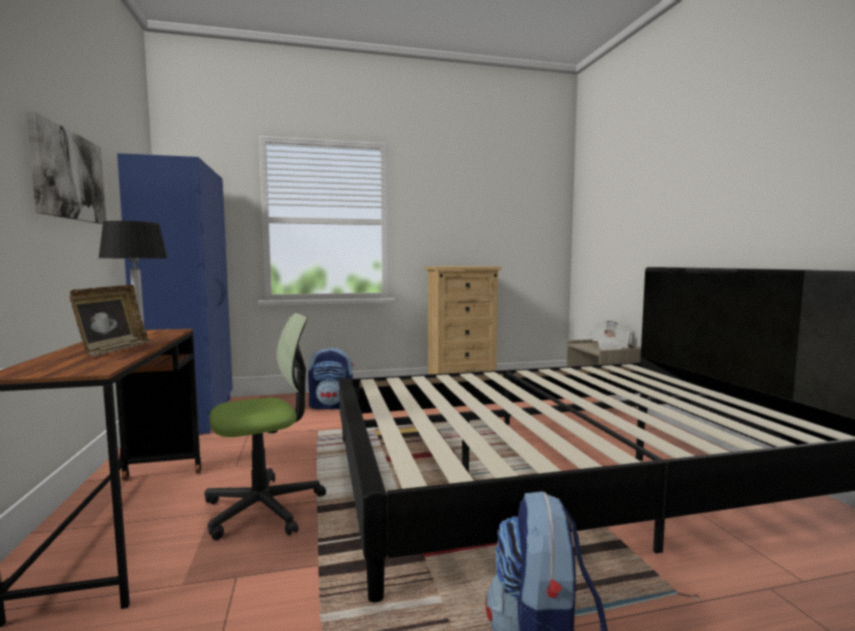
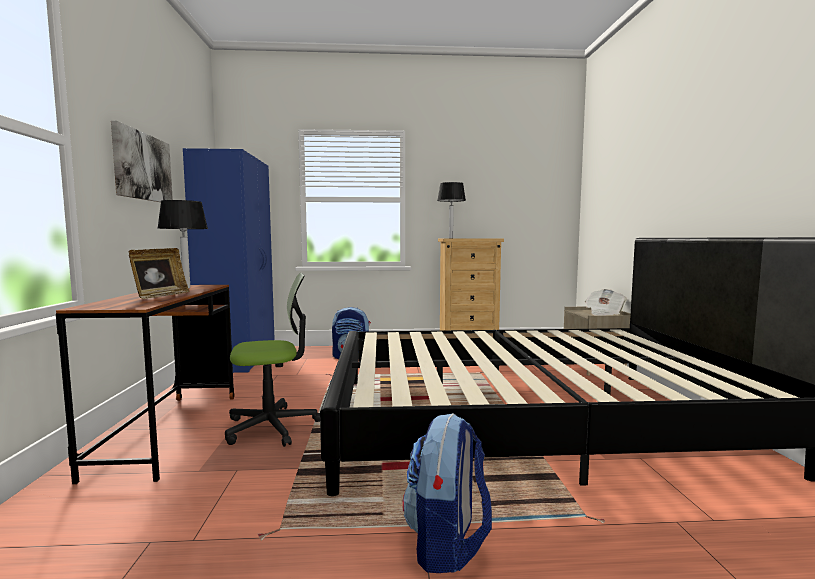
camera: 10 degrees right, 0 degrees up
none -> table lamp [437,182,466,238]

